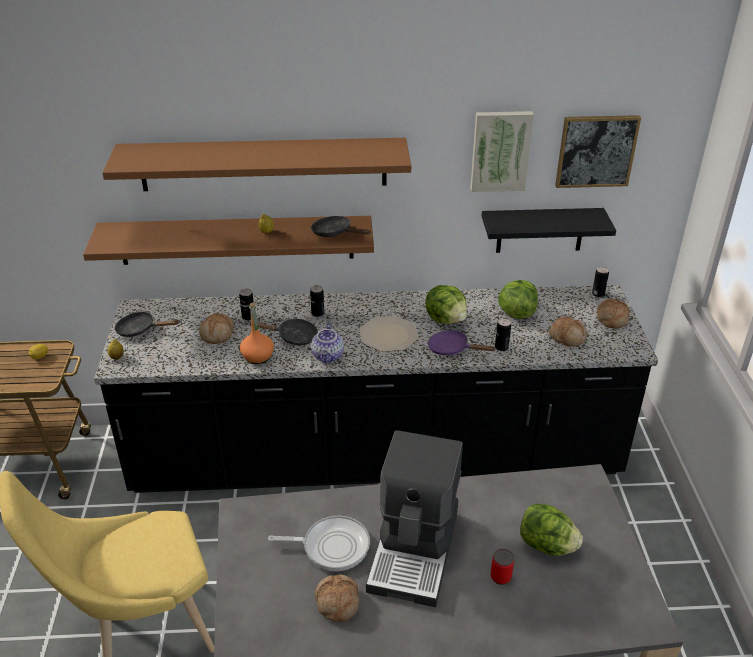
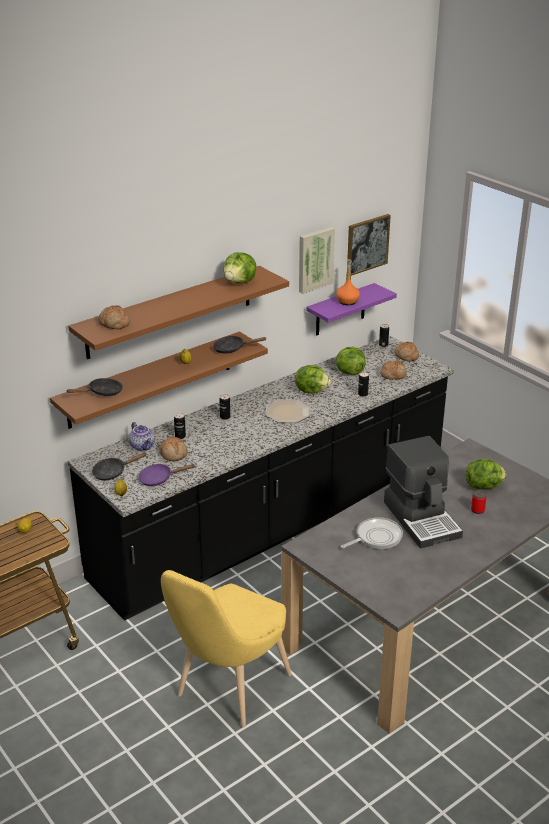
camera: 35 degrees left, 5 degrees down
orange bottle [240,303,274,364] -> orange bottle moved to [336,259,360,305]
black frying pan [249,319,318,345] -> black frying pan moved to [66,378,123,396]
teapot [311,323,344,364] -> teapot moved to [129,422,155,451]
bread [315,574,359,622] -> bread moved to [98,305,130,329]
purple frying pan [428,330,495,356] -> purple frying pan moved to [138,464,195,486]
black shelf [482,208,616,253] -> purple shelf [306,283,397,335]
none -> lettuce [224,252,256,284]

